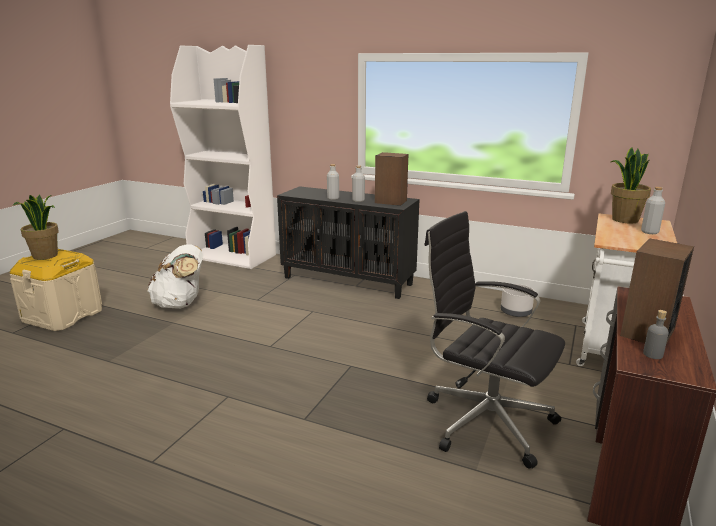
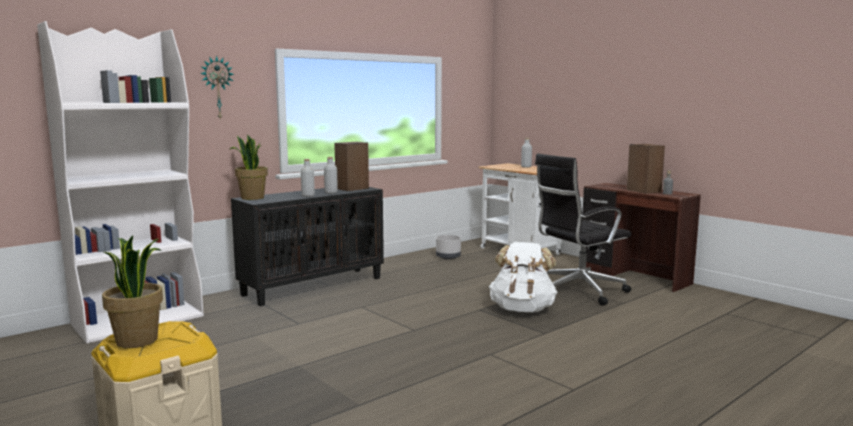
camera: 65 degrees left, 10 degrees down
white backpack [147,245,203,309] -> white backpack moved to [489,242,558,312]
potted plant [611,147,651,223] -> potted plant moved to [230,135,268,200]
none -> wall clock [200,56,234,119]

